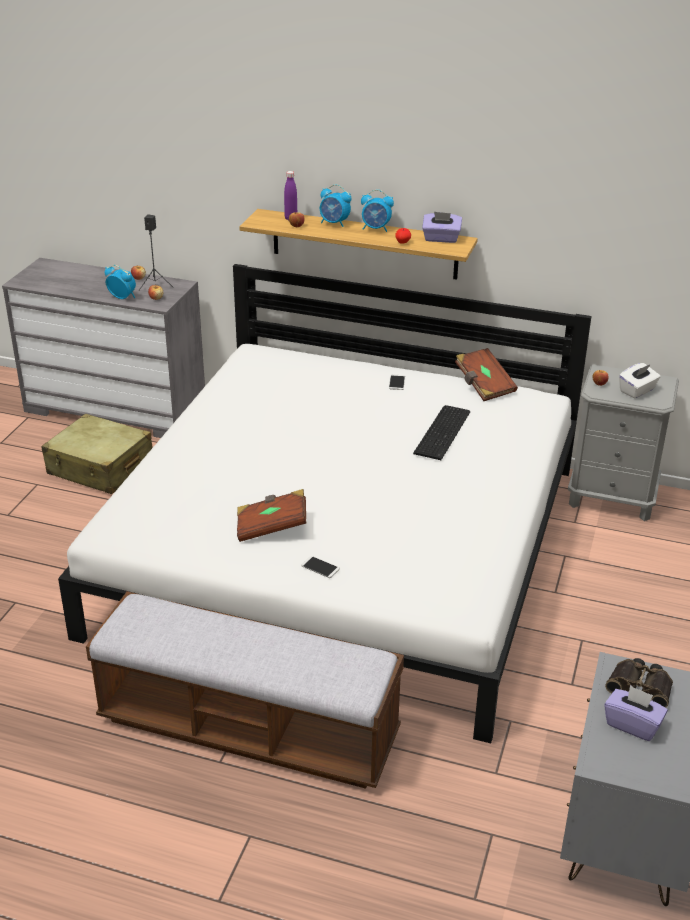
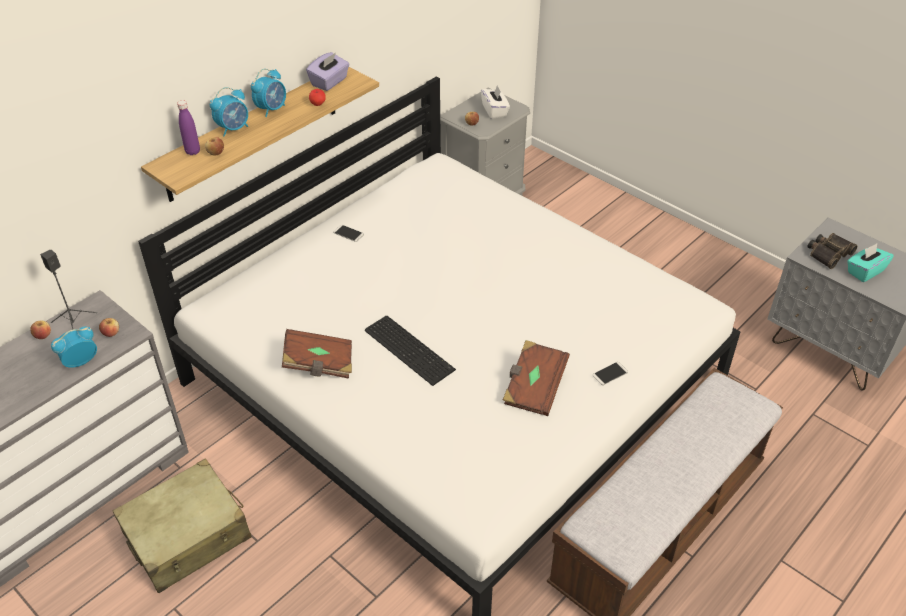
camera: 65 degrees left, 10 degrees up
keyboard [413,405,470,460] -> keyboard moved to [365,316,456,386]
brown book [455,348,518,401] -> brown book moved to [282,329,352,379]
purple tissue box [604,685,668,741] -> turquoise tissue box [847,244,894,282]

